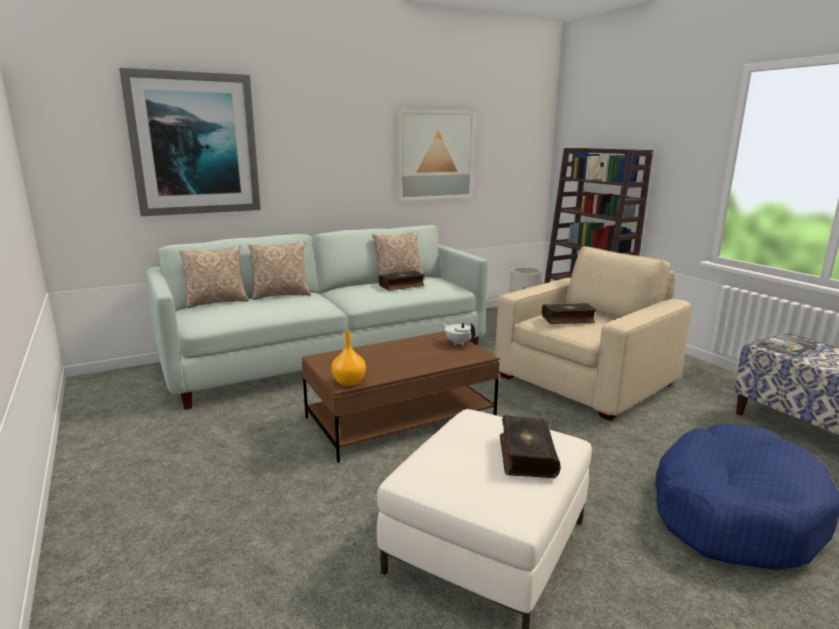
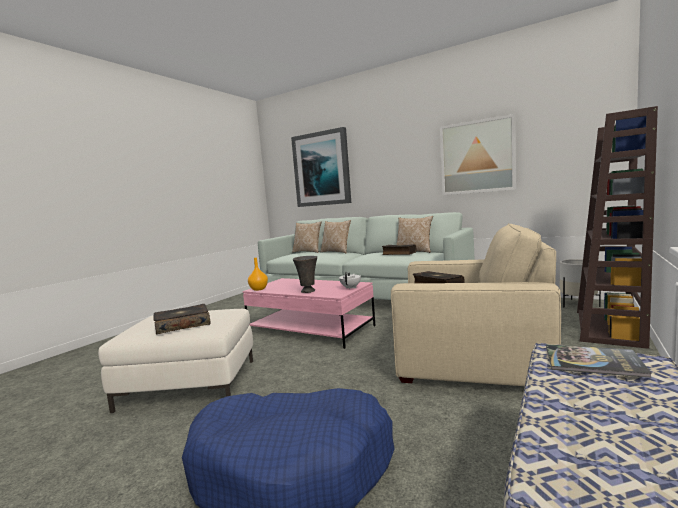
camera: 60 degrees right, 10 degrees down
brown coffee table [302,331,500,463] -> pink coffee table [243,278,375,349]
none -> grey vase [293,256,317,293]

